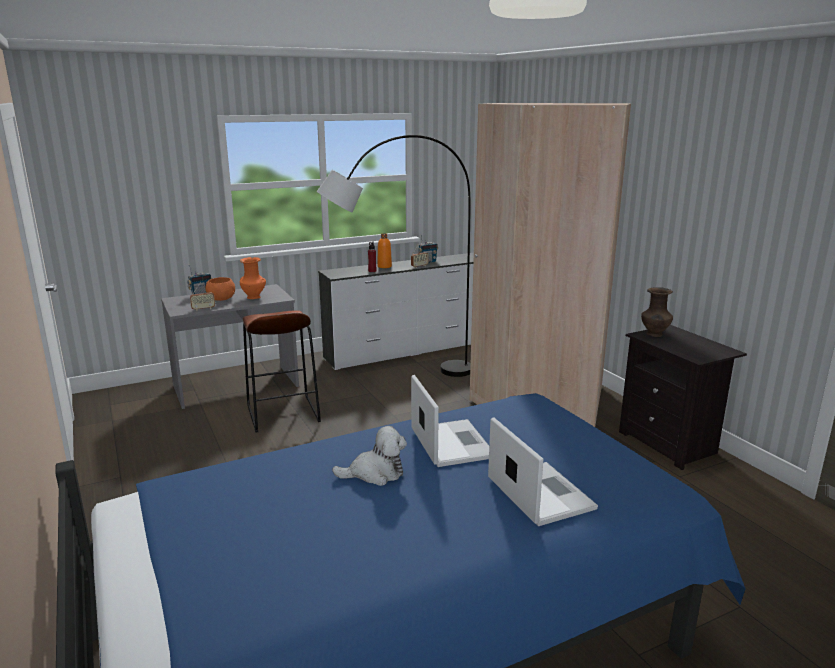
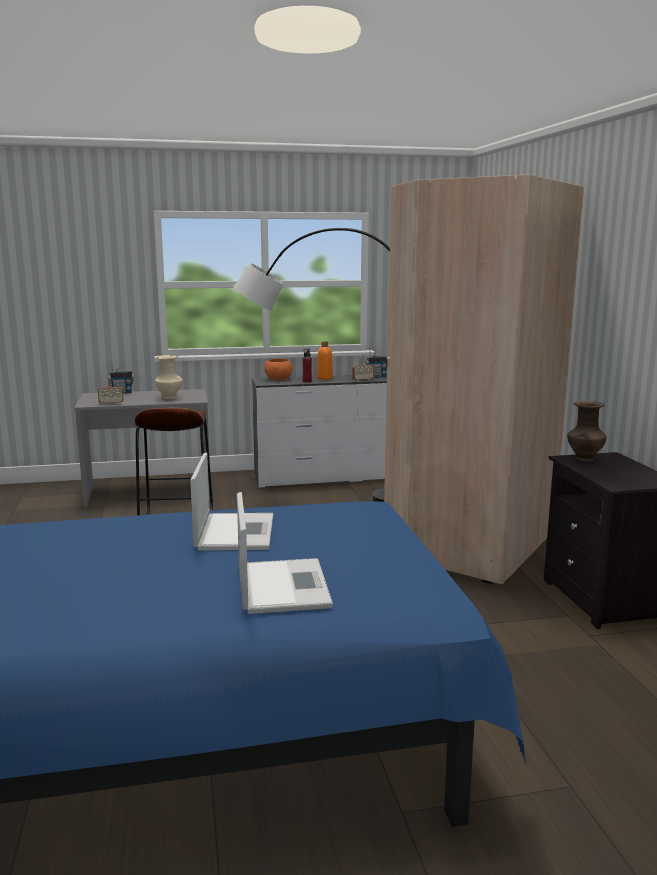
camera: 15 degrees right, 5 degrees down
orange bowl [206,277,235,301] -> orange bowl moved to [264,358,293,380]
orange vase [240,257,266,299] -> beige vase [155,355,183,399]
plush toy [332,426,407,486] -> none

